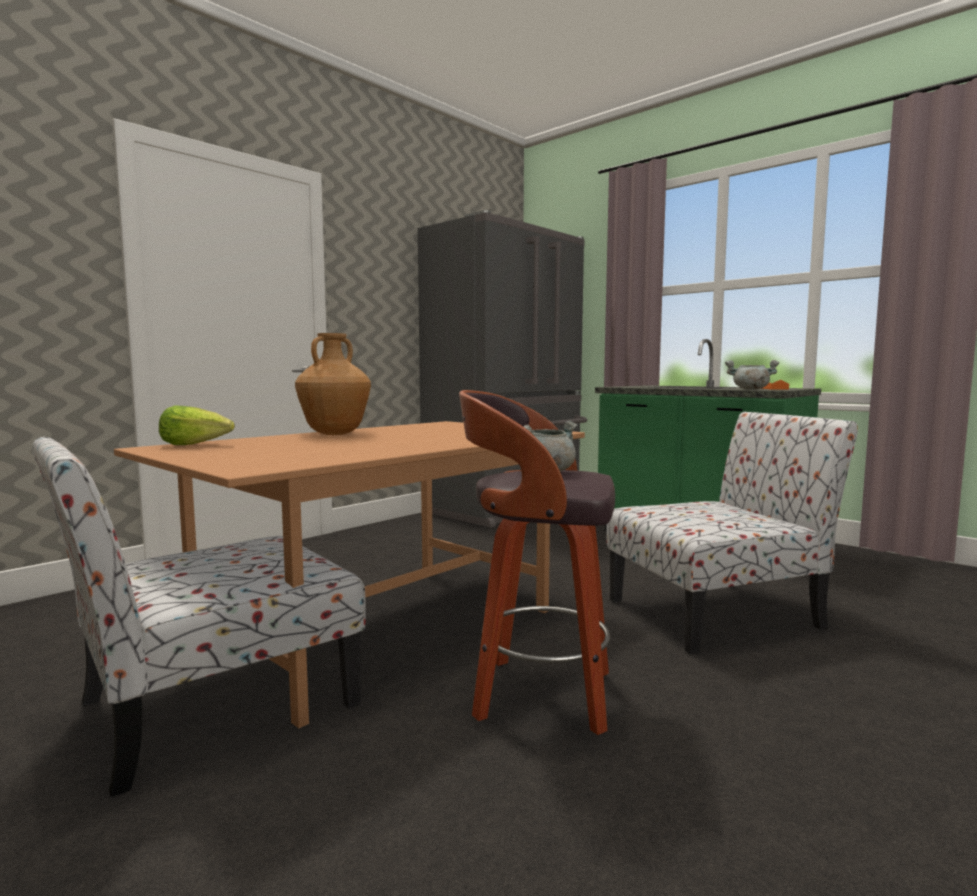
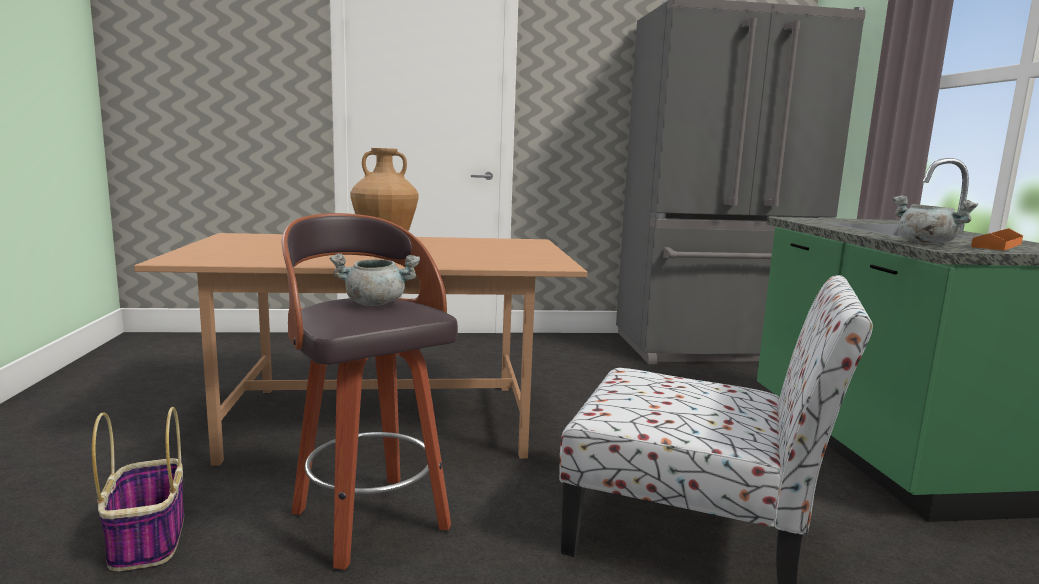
camera: 40 degrees right, 5 degrees up
chair [32,437,366,797] -> none
lettuce [159,406,235,445] -> none
none -> basket [92,407,184,571]

